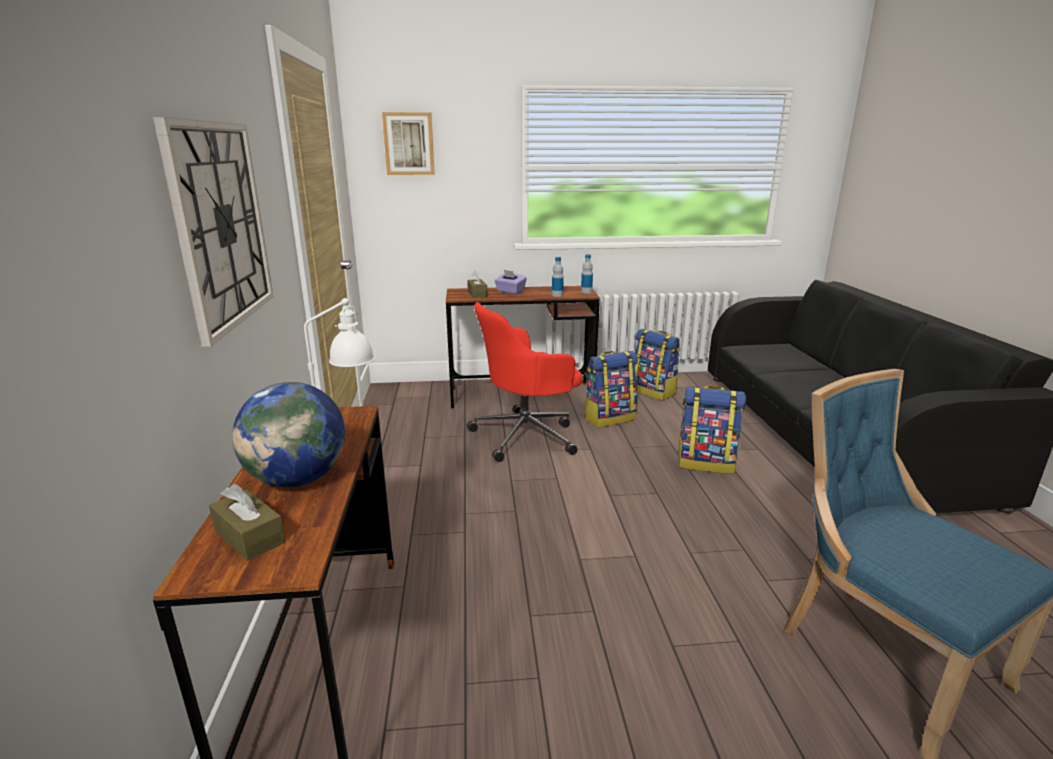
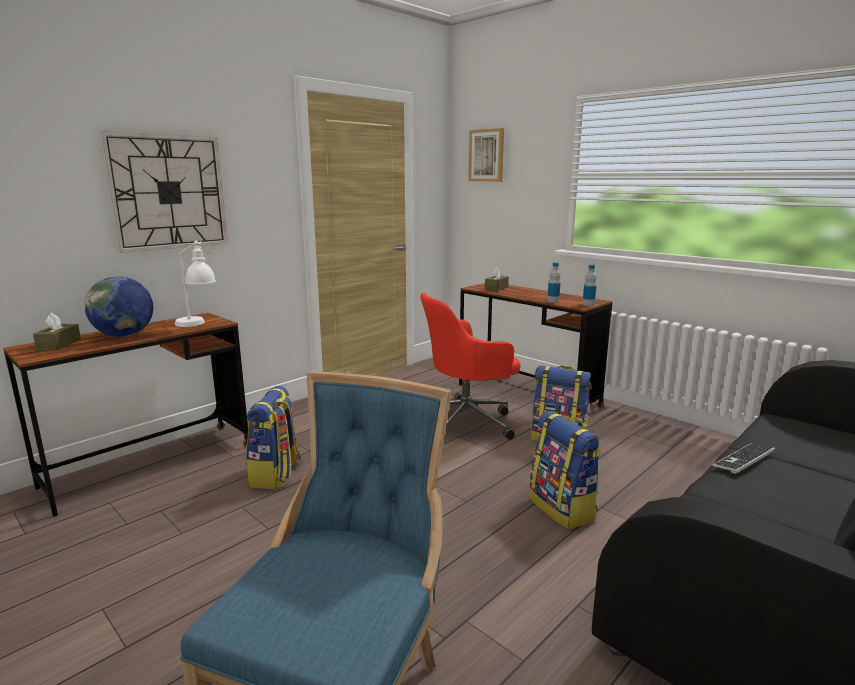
camera: 50 degrees right, 5 degrees down
red office chair [467,302,582,462] -> red office chair turned 45 degrees counterclockwise [421,293,521,440]
purple tissue box [494,270,527,294] -> none
backpack [634,329,680,401] -> backpack moved to [246,386,302,489]
none -> keyboard [712,443,776,474]

